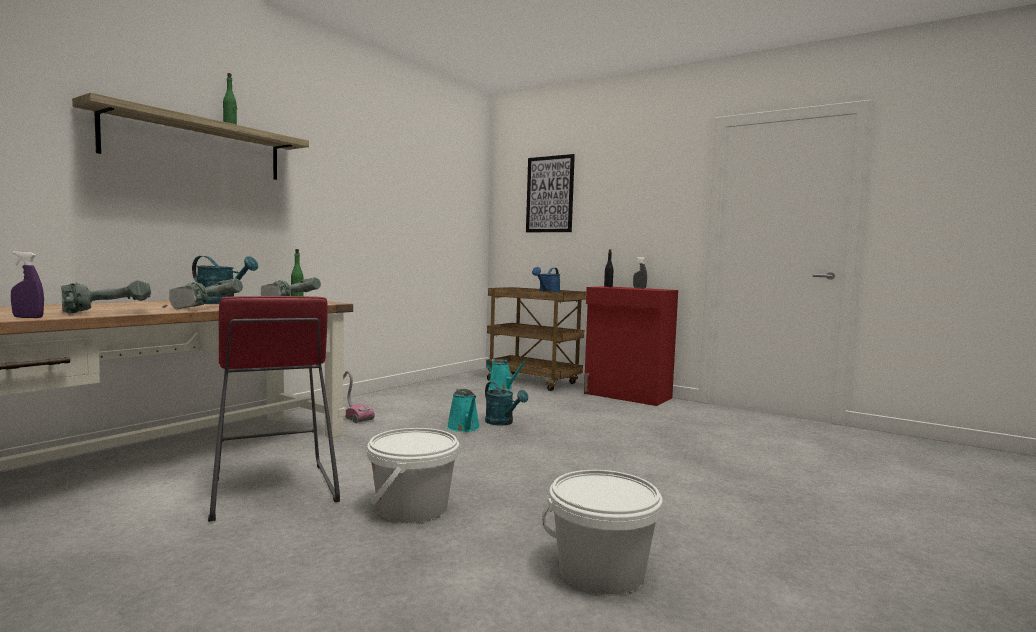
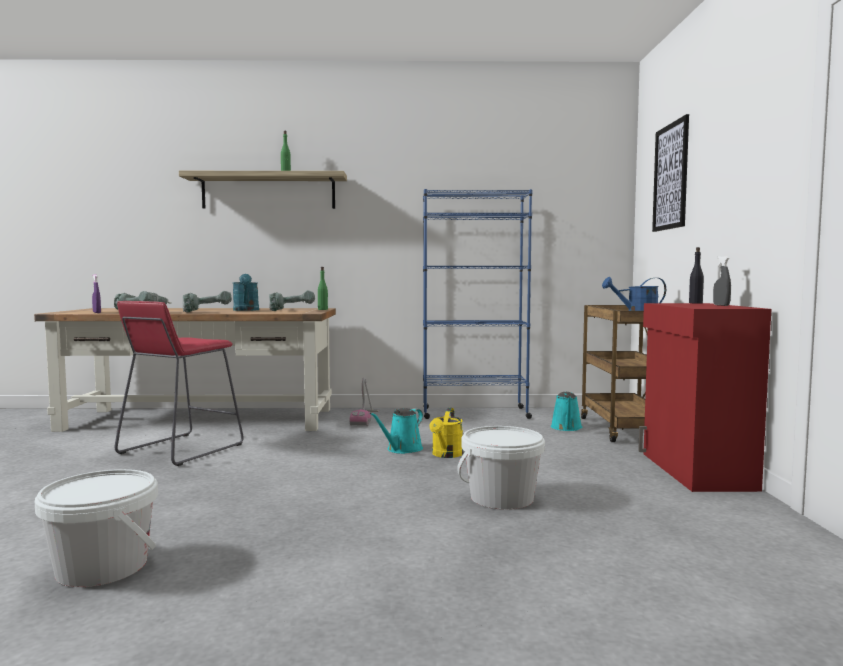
camera: 55 degrees right, 0 degrees up
white bucket [367,428,459,523] -> white bucket moved to [457,426,545,510]
turquoise watering can [485,382,528,426] -> yellow watering can [429,408,463,458]
none -> blue bookcase [423,189,533,419]

